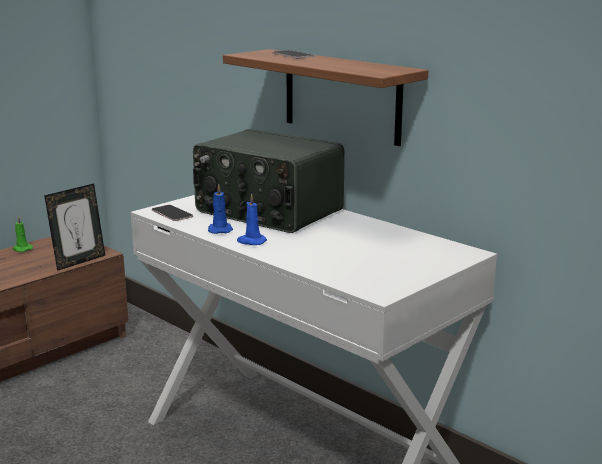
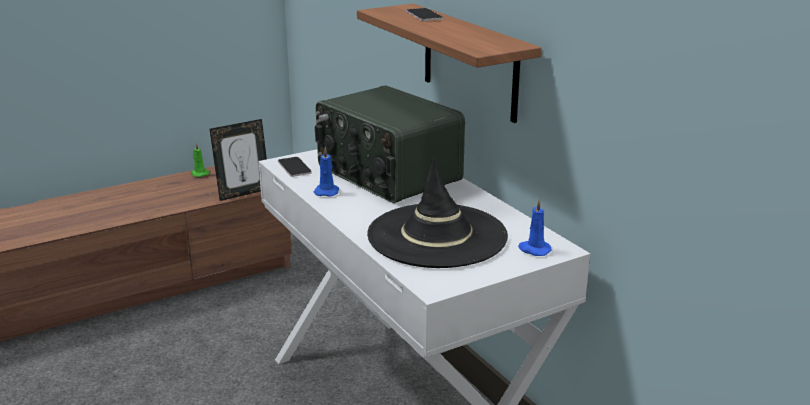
camera: 15 degrees right, 5 degrees up
blue candle [237,193,267,245] -> blue candle moved to [518,199,552,256]
none -> black hat [367,157,508,268]

